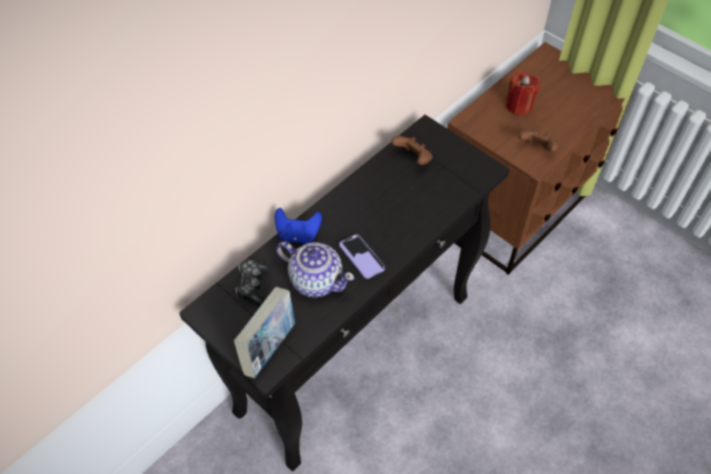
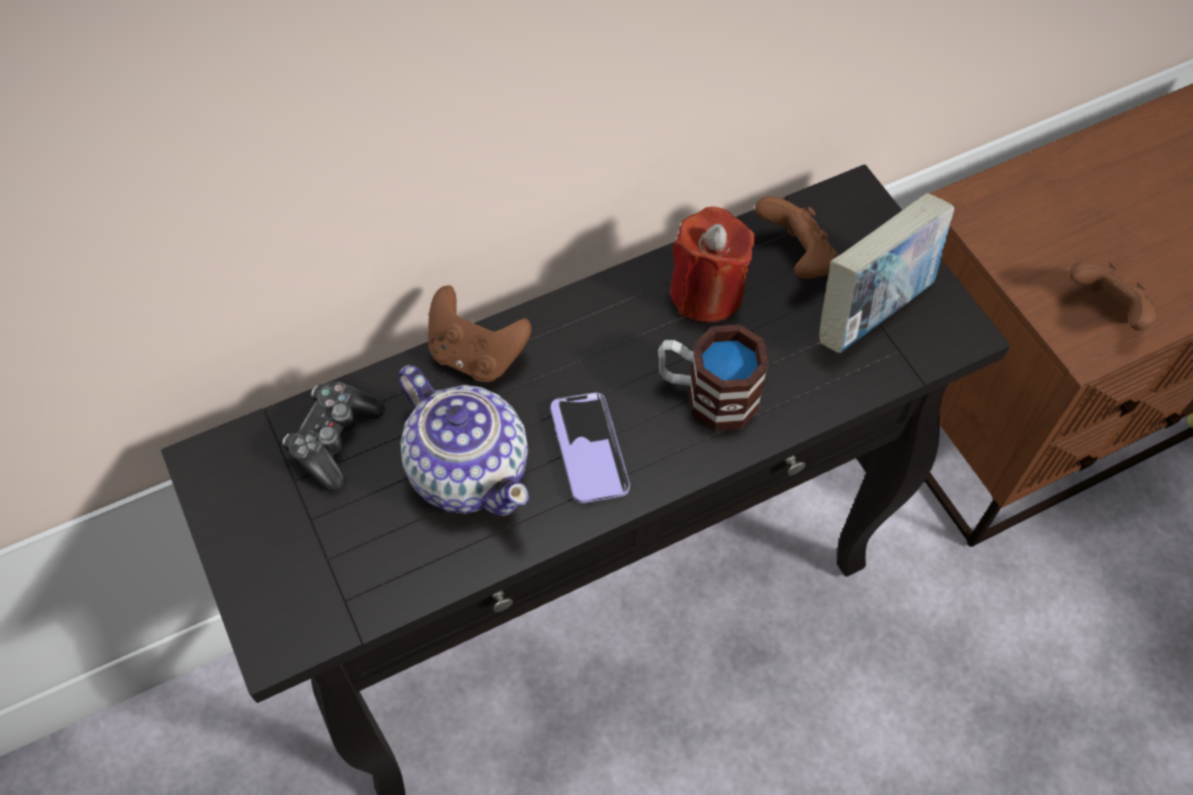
camera: 20 degrees right, 5 degrees up
book [234,287,295,378] -> book moved to [819,193,954,353]
blue game controller [275,208,322,244] -> brown game controller [428,285,531,382]
red candle [506,71,540,115] -> red candle moved to [670,206,755,323]
none -> mug [658,324,769,430]

